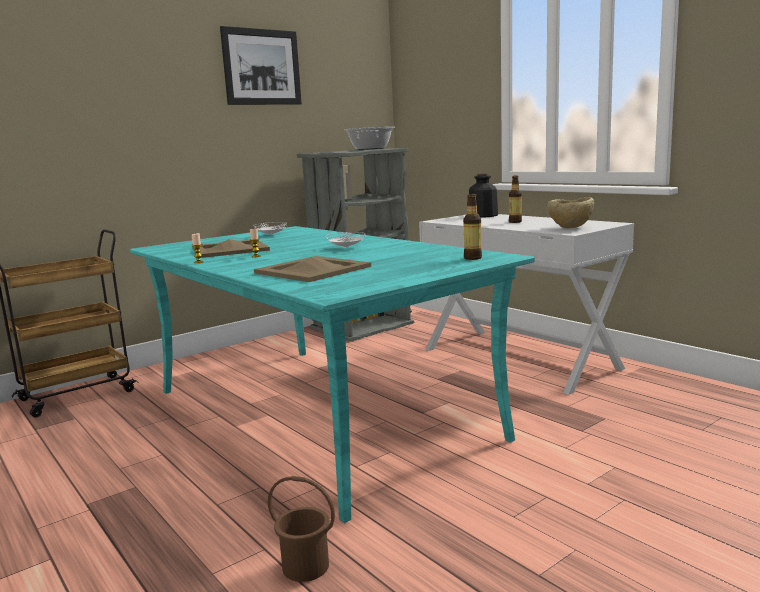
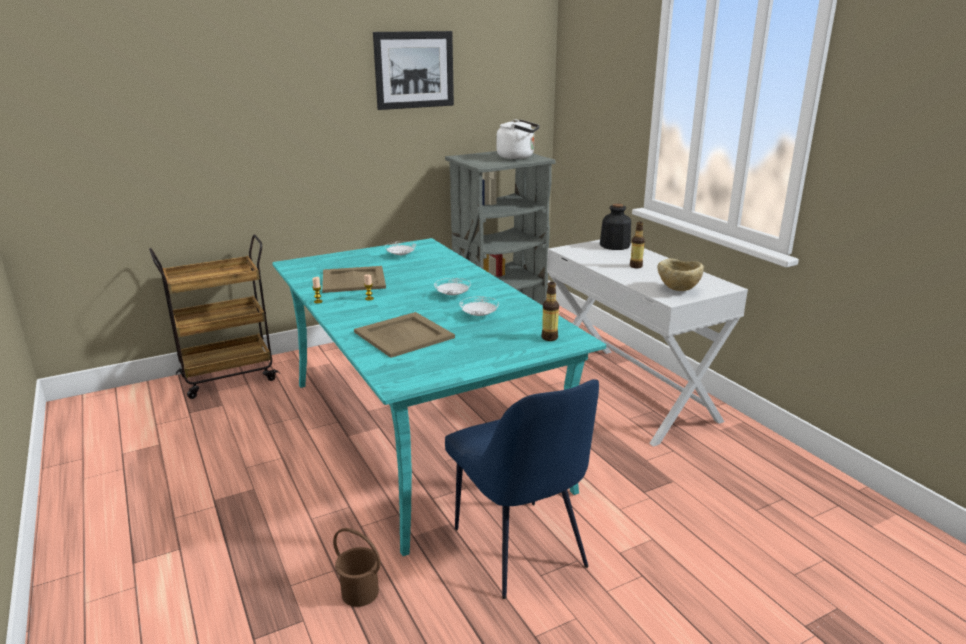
camera: 10 degrees right, 10 degrees up
cooking pot [344,127,395,150] -> white kettle [496,119,540,159]
none -> blue chair [445,379,599,599]
none -> white plate [459,296,499,316]

